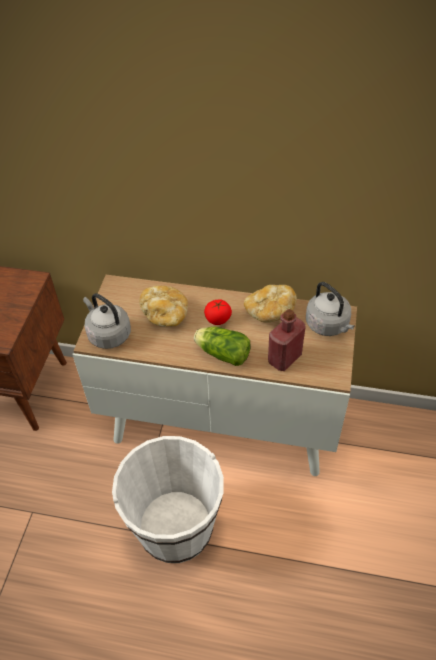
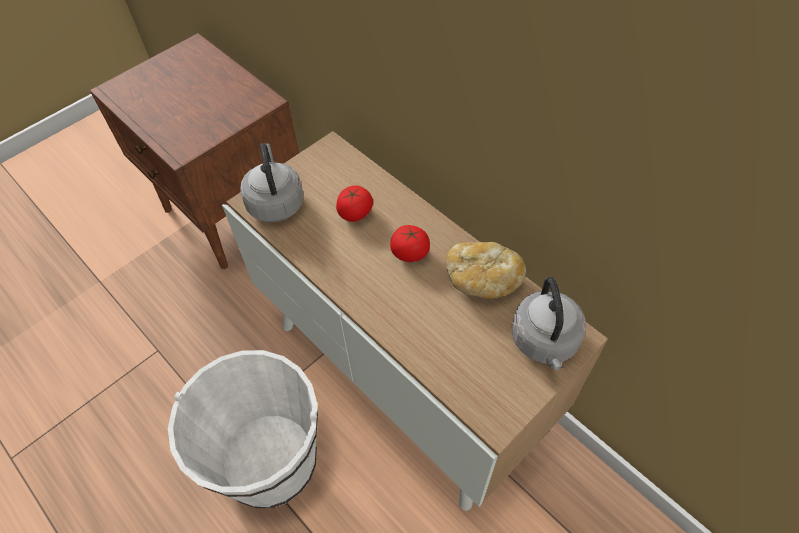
camera: 35 degrees right, 5 degrees up
bread [139,285,188,327] -> tomato [336,186,373,222]
lettuce [194,327,250,366] -> none
red bottle [268,309,306,371] -> none

